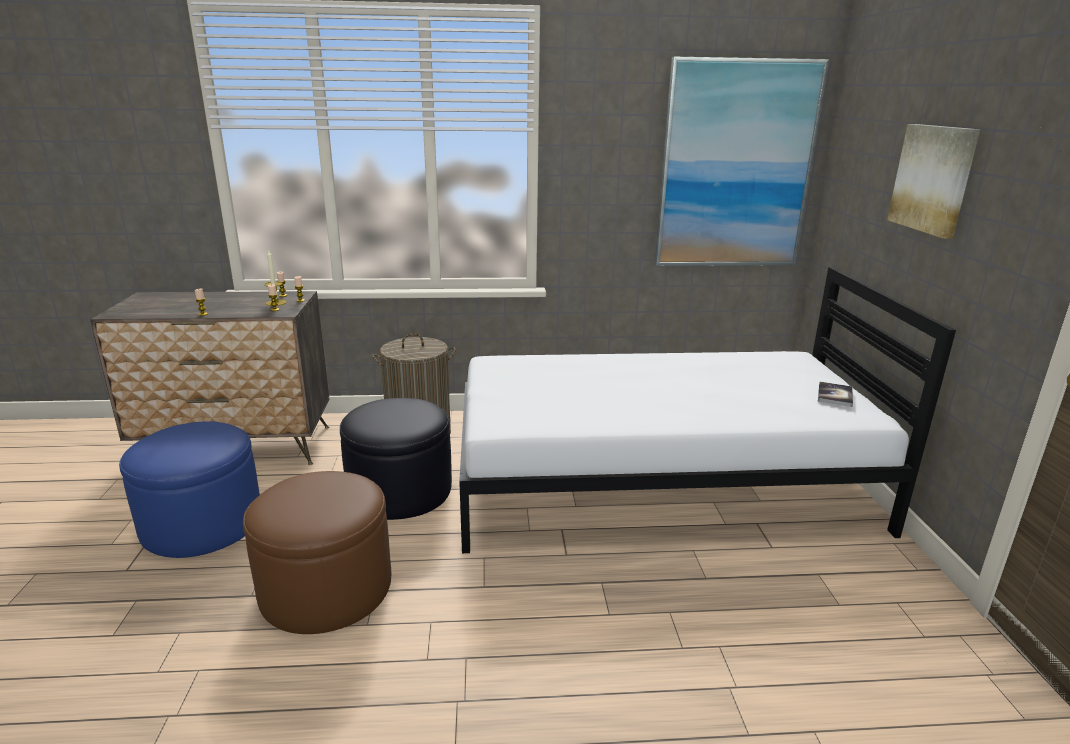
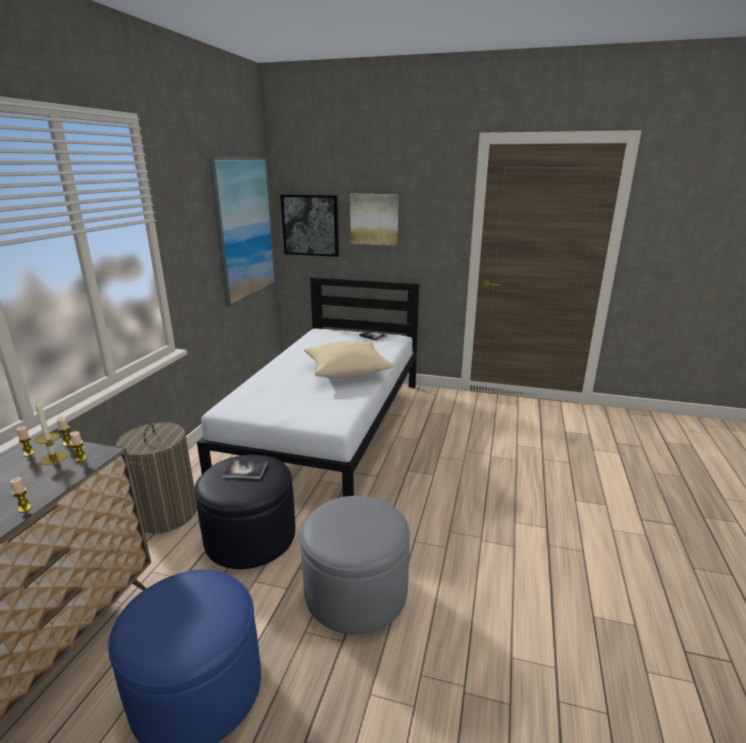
camera: 70 degrees left, 0 degrees up
brown ottoman [243,471,391,634] -> grey ottoman [300,496,410,635]
none -> book [222,460,267,479]
none -> picture [281,194,339,257]
none -> beige pillow [304,341,395,378]

